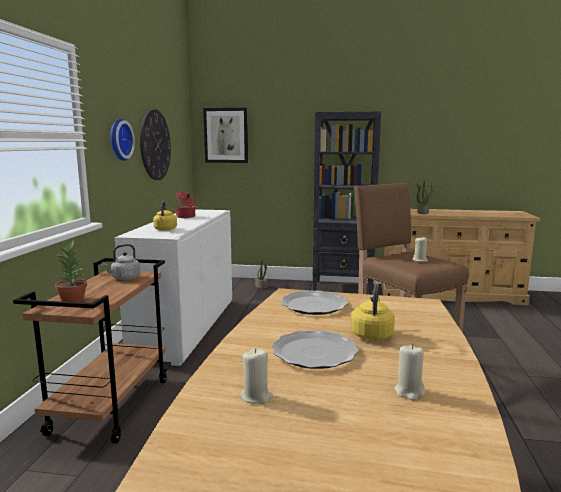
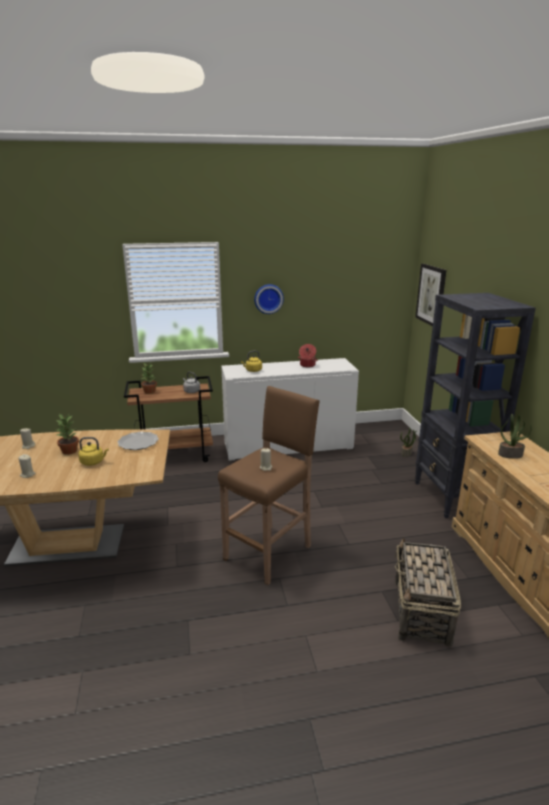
camera: 70 degrees right, 10 degrees up
wall clock [140,109,171,180] -> none
plate [272,330,359,369] -> potted plant [56,414,79,455]
none -> basket [395,538,461,647]

